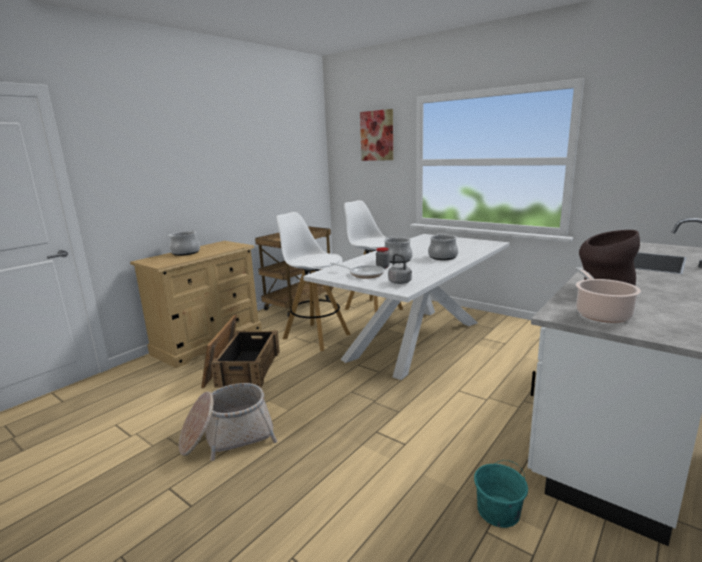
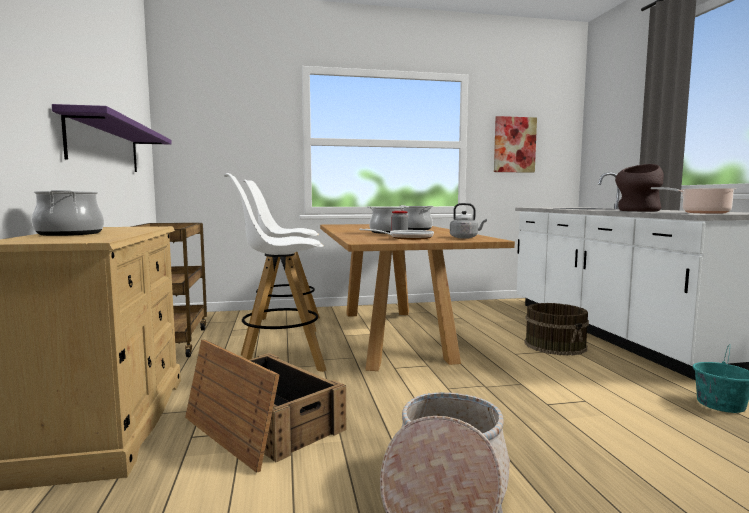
camera: 50 degrees left, 10 degrees down
white dining table [303,234,510,380] -> brown dining table [320,224,515,371]
picture [360,109,393,161] -> picture moved to [494,116,537,173]
none -> purple shelf [52,104,172,172]
none -> brown bucket [524,303,589,355]

